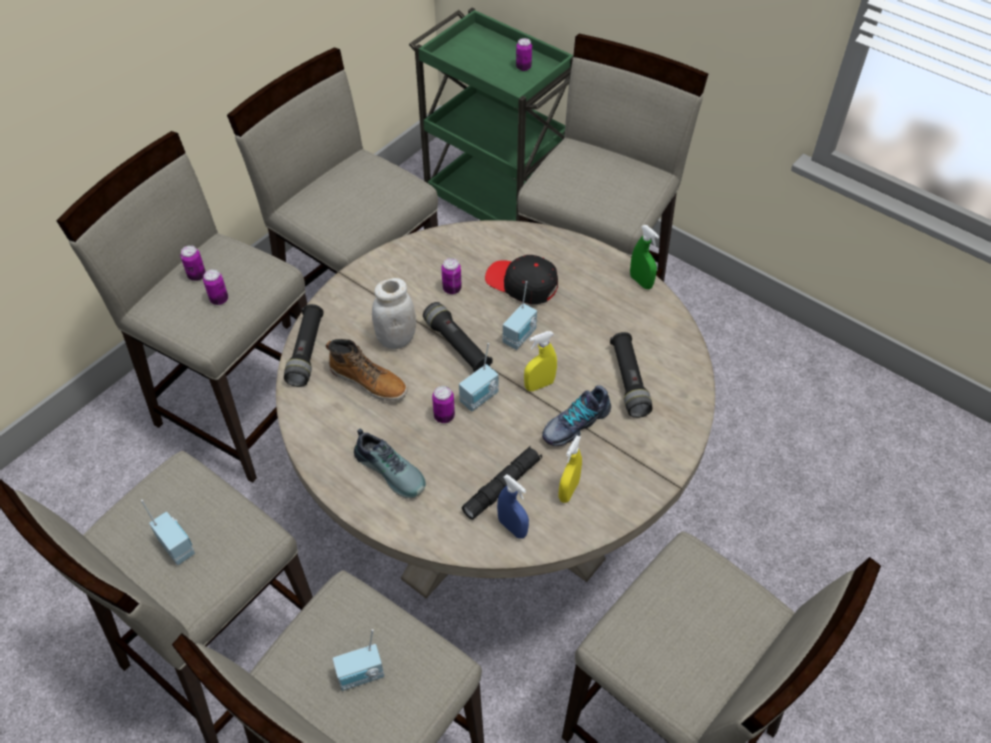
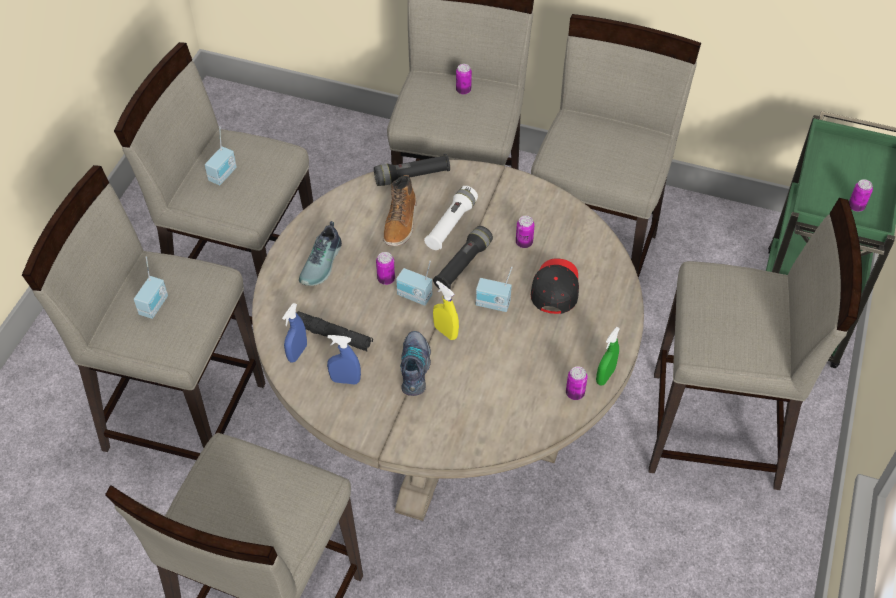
camera: 70 degrees right, 0 degrees up
can [203,269,228,305] -> can moved to [566,366,588,400]
radio [333,629,384,691] -> radio turned 120 degrees counterclockwise [134,256,168,319]
white jar [372,278,416,349] -> white flashlight [424,186,478,250]
shoe [542,385,611,446] -> shoe turned 60 degrees clockwise [400,331,431,396]
yellow spray bottle [558,435,582,503] -> blue spray bottle [327,335,361,385]
black flashlight [610,332,652,418] -> none

